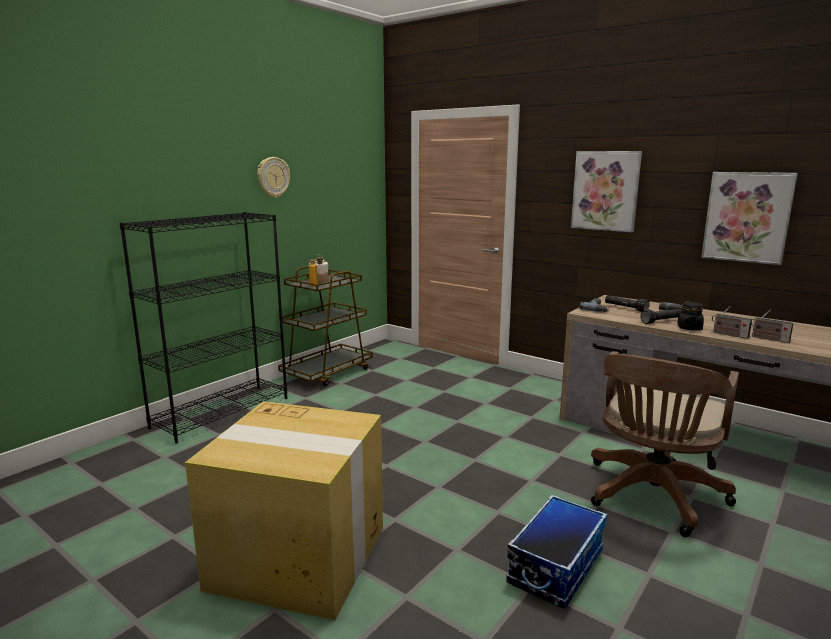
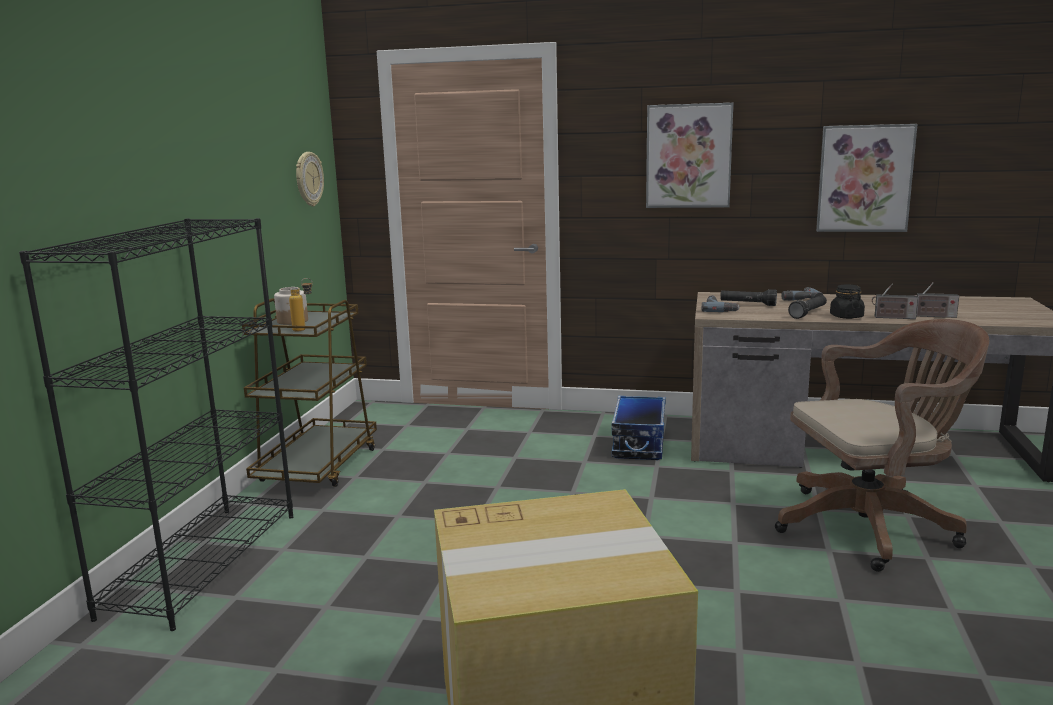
camera: 25 degrees left, 0 degrees up
wall clock [257,157,290,198] -> wall clock moved to [296,152,324,207]
storage box [506,495,607,609] -> storage box moved to [612,395,666,460]
brown office chair [591,351,739,537] -> brown office chair turned 105 degrees counterclockwise [775,319,989,572]

